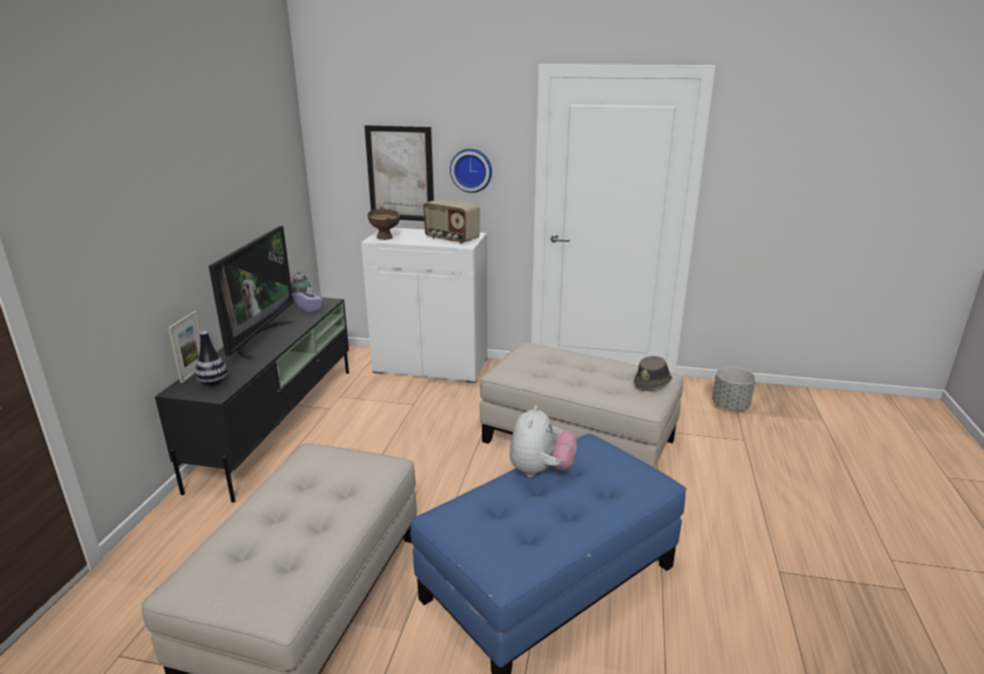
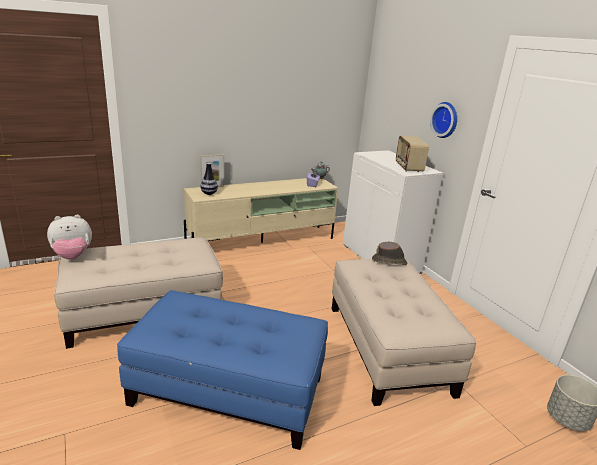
camera: 50 degrees right, 0 degrees up
black tv stand [155,296,349,503] -> beige tv stand [184,178,338,243]
television [209,226,294,360] -> none
picture [364,125,434,221] -> none
brown bowl [367,207,400,240] -> none
plush toy [510,405,577,477] -> plush toy moved to [47,215,92,260]
brown hat [634,356,672,391] -> brown hat moved to [372,242,407,265]

